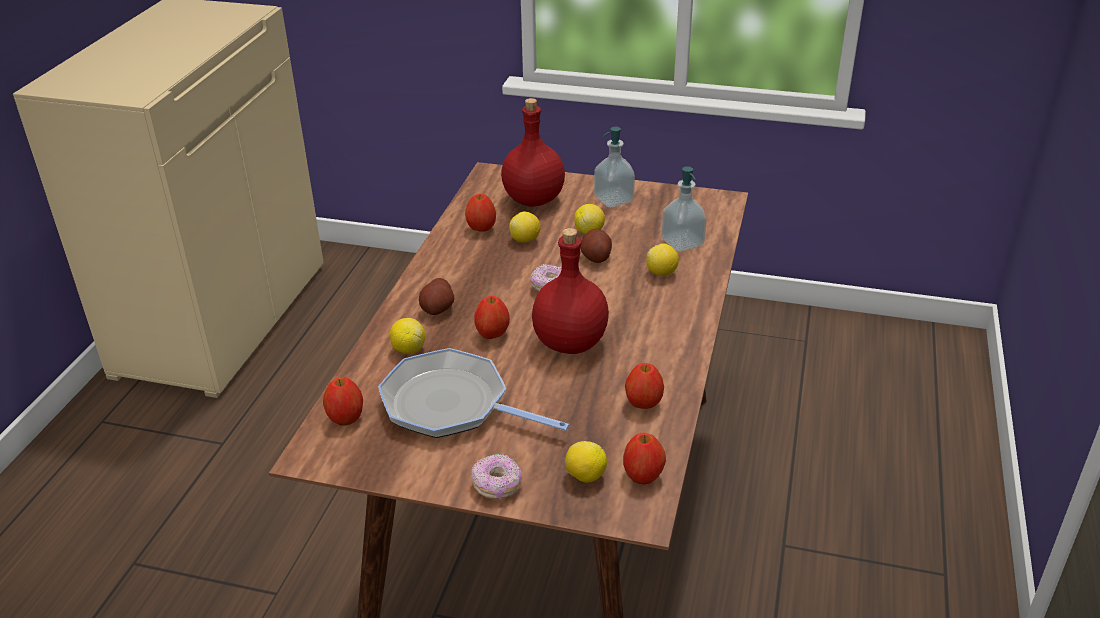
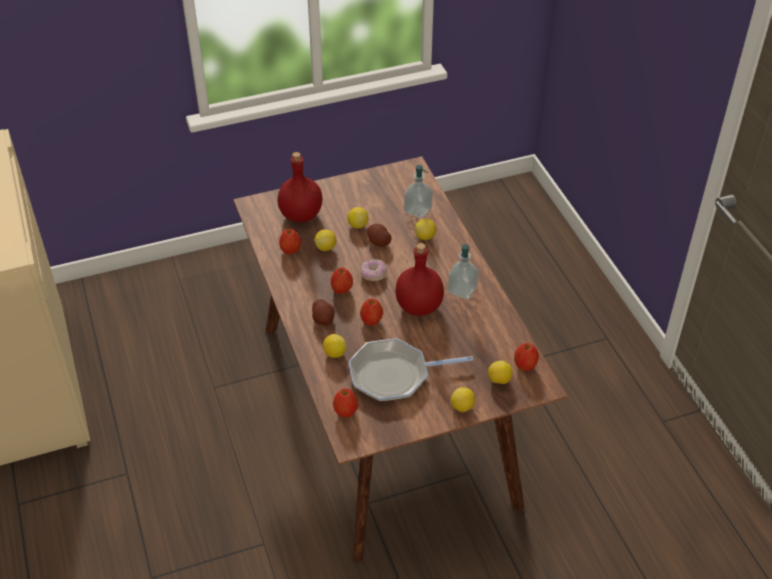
camera: 35 degrees left, 10 degrees up
donut [471,454,522,499] -> lemon [451,387,475,412]
soap dispenser [594,127,635,208] -> soap dispenser moved to [448,244,479,299]
apple [625,363,664,409] -> apple moved to [331,268,353,294]

